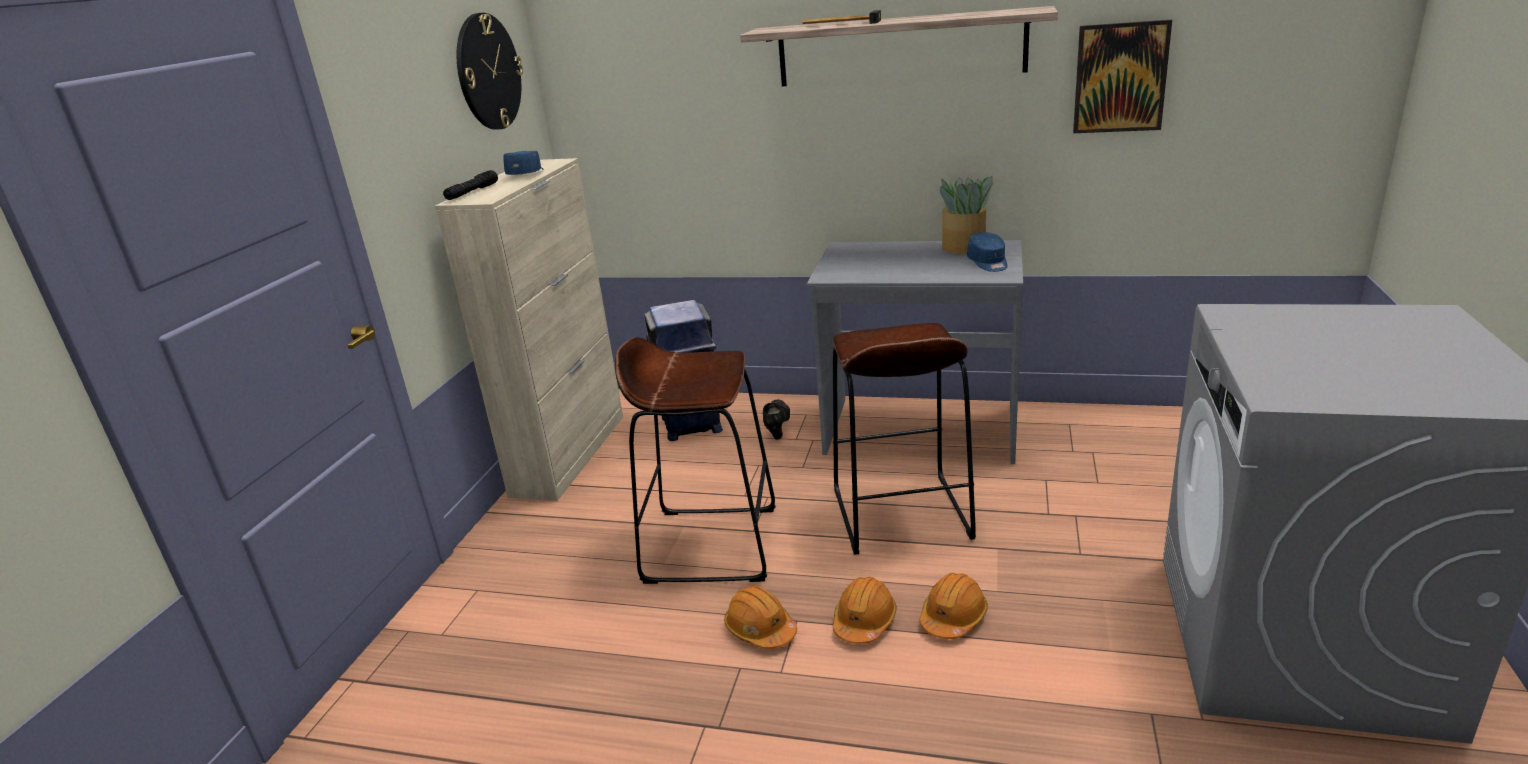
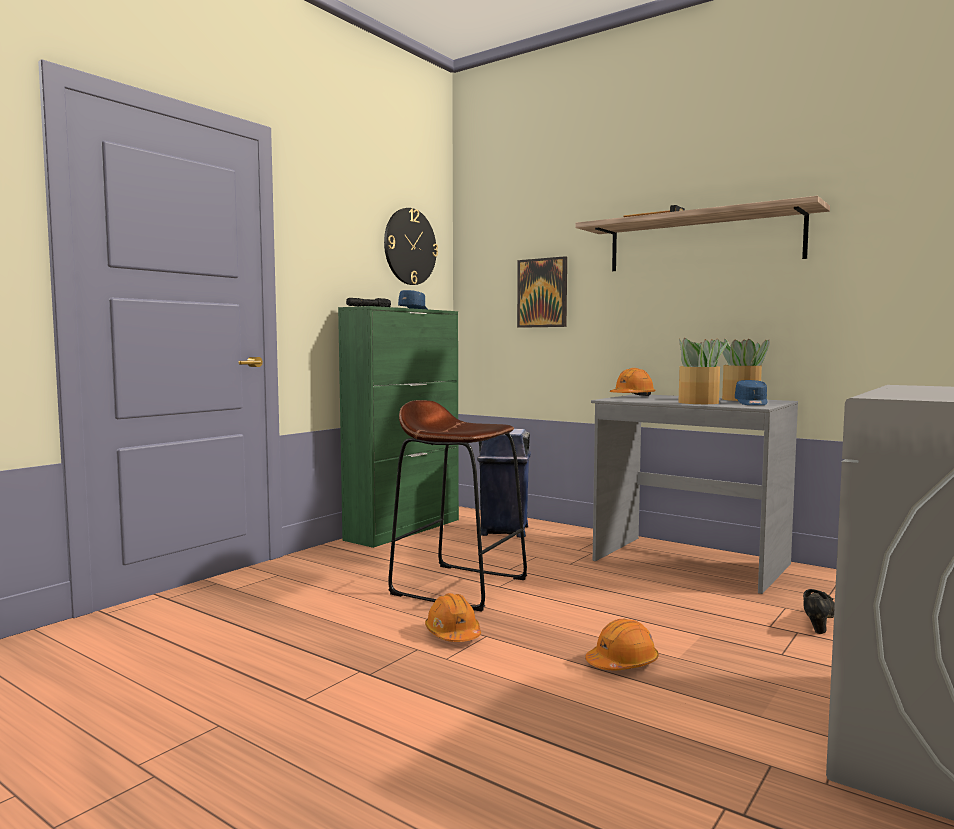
camera: 20 degrees right, 20 degrees down
beige cabinet [435,158,623,501] -> green cabinet [338,306,459,548]
black shoe [763,399,790,440] -> black shoe moved to [803,589,835,634]
brown stool [833,323,976,555] -> none
orange hard hat [833,577,897,644] -> orange hard hat moved to [610,368,656,396]
picture [1073,20,1172,133] -> picture moved to [517,256,567,328]
none -> potted plant [678,338,729,404]

